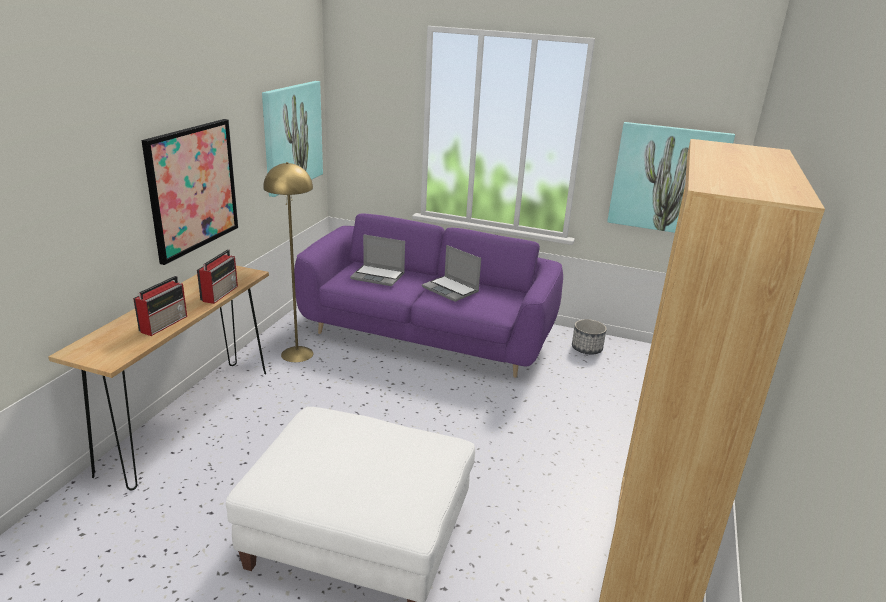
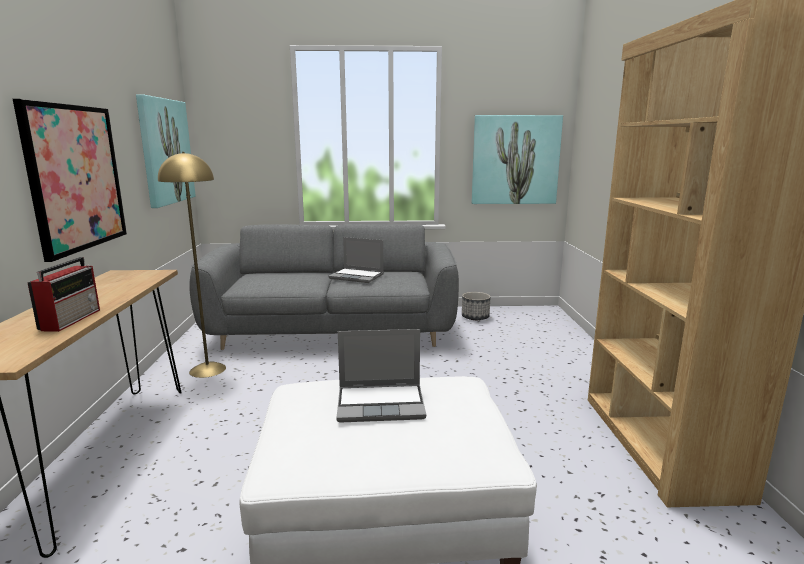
camera: 20 degrees left, 10 degrees down
radio [197,249,238,304] -> none
purple sofa [294,213,563,378] -> grey sofa [190,224,459,350]
laptop [350,234,405,286] -> laptop moved to [337,329,426,423]

